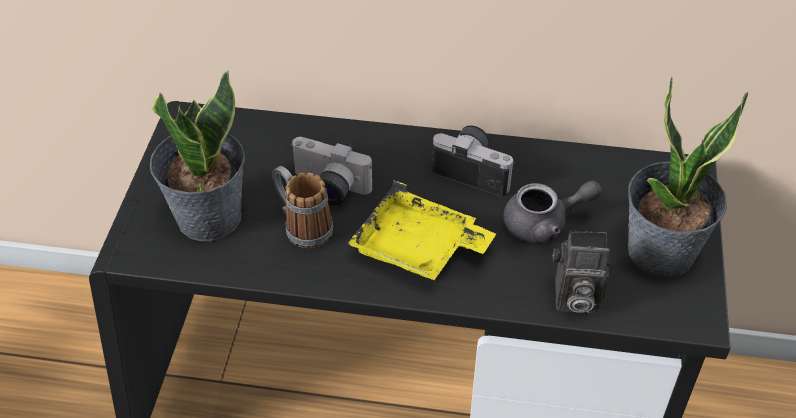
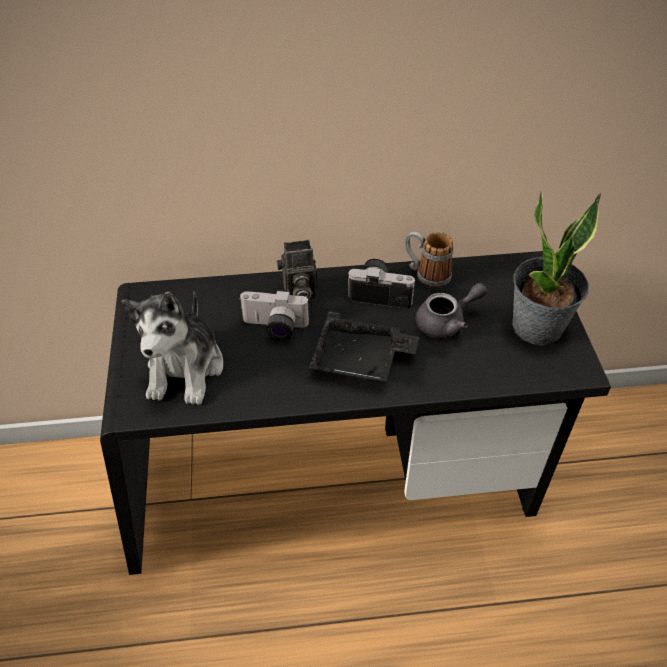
camera: 15 degrees left, 0 degrees up
potted plant [150,71,245,241] -> plush toy [122,291,223,405]
mug [272,166,333,248] -> mug moved to [405,231,453,288]
yellow tray [347,180,496,280] -> black tray [309,311,419,382]
camera [553,230,610,313] -> camera moved to [277,240,317,301]

